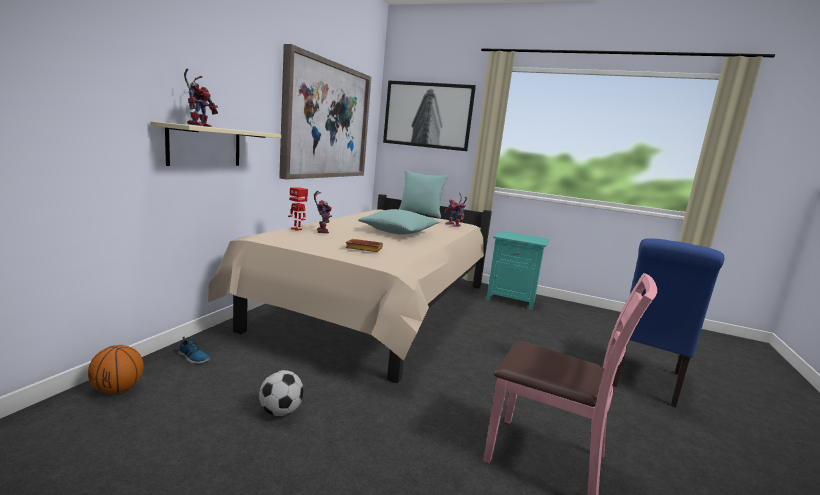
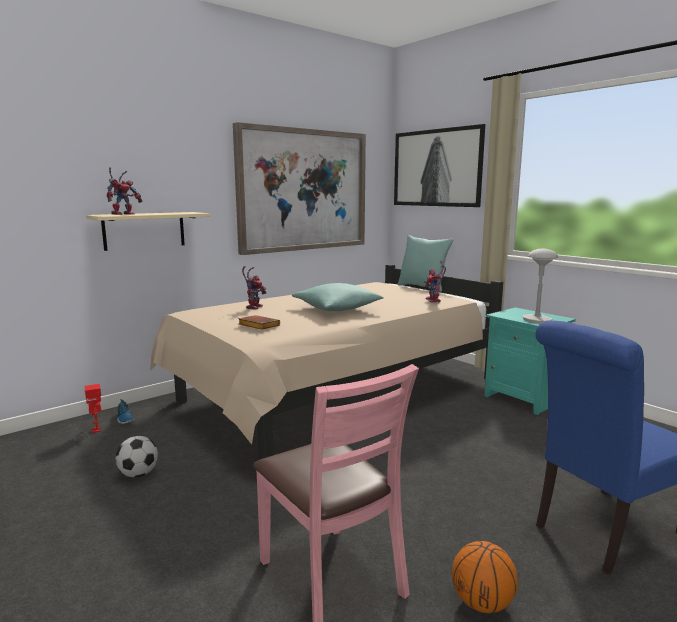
camera: 30 degrees right, 0 degrees up
basketball [88,345,144,394] -> basketball moved to [452,541,518,613]
toy robot [288,187,308,231] -> toy robot moved to [85,384,102,433]
none -> grey table lamp [523,249,558,324]

